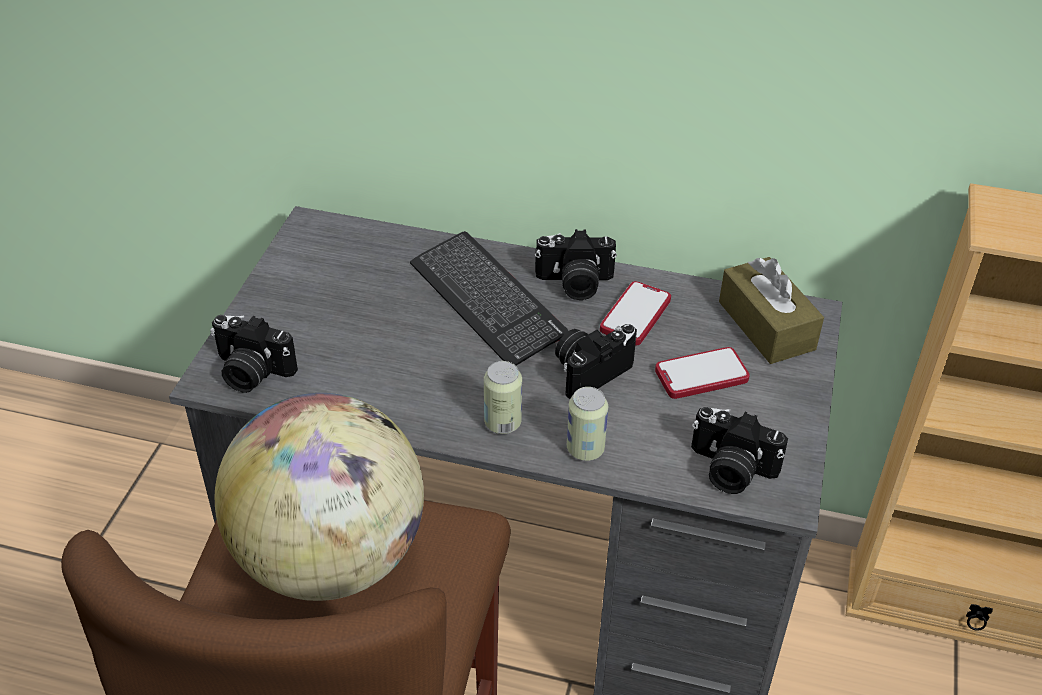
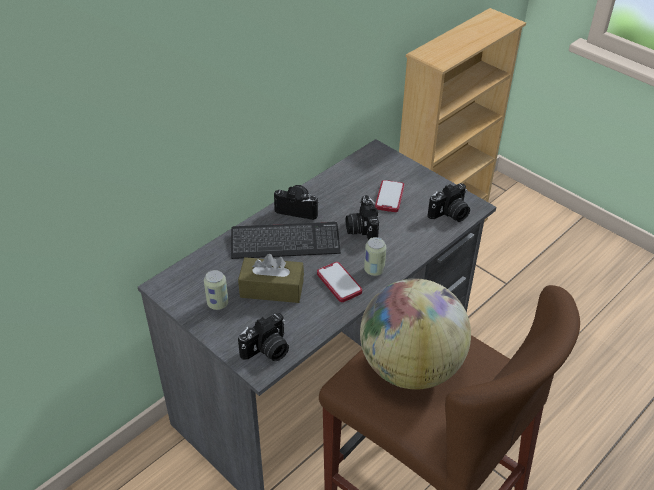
camera: 60 degrees left, 0 degrees up
camera [535,229,617,300] -> camera turned 105 degrees counterclockwise [274,185,319,220]
can [567,387,608,461] -> can moved to [204,270,228,310]
phone [600,281,671,345] -> phone moved to [317,262,362,302]
brown tissue box [719,257,824,364] -> brown tissue box moved to [238,254,304,303]

